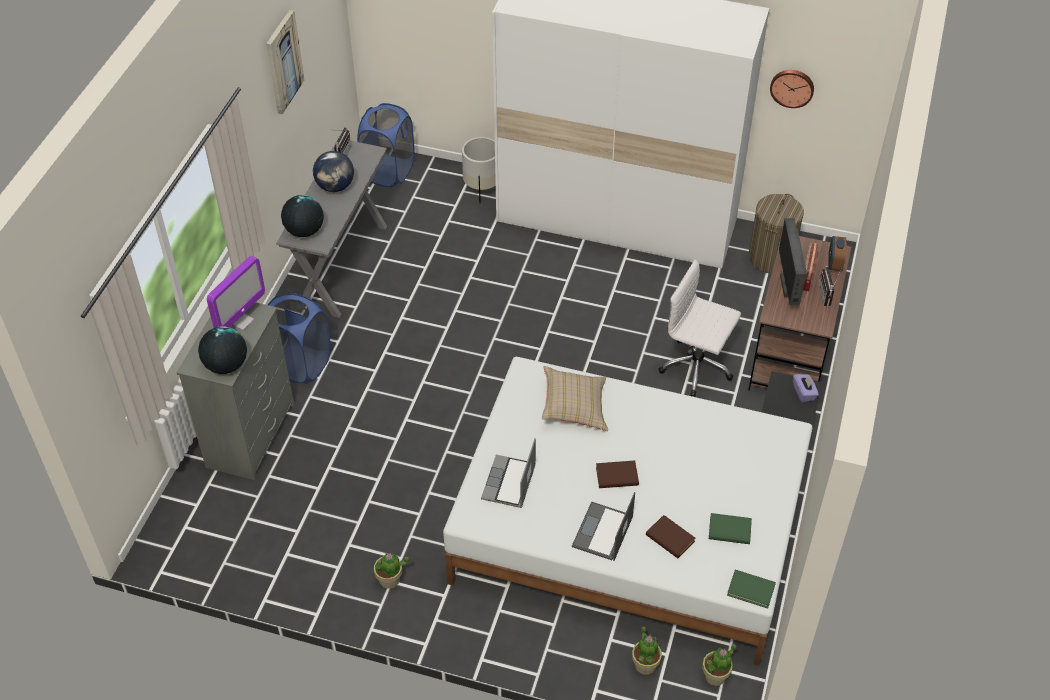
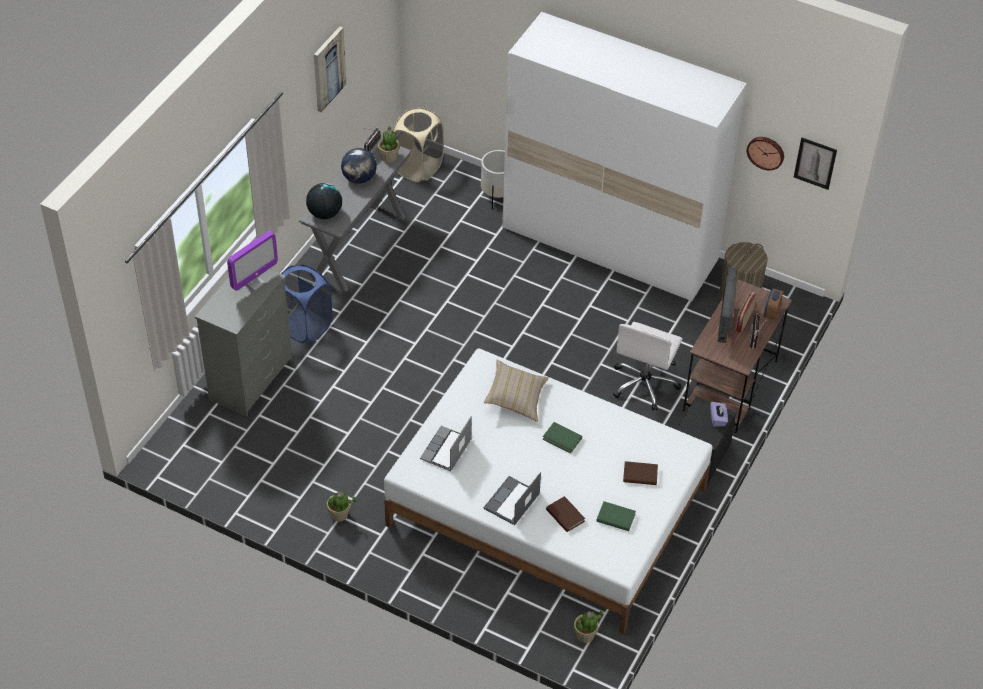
camera: 10 degrees right, 0 degrees up
globe [198,326,247,374] -> none
blue laundry basket [357,103,414,187] -> beige laundry basket [393,107,444,182]
brown book [596,460,639,488] -> brown book moved to [623,461,658,485]
potted plant [632,627,662,675] -> potted plant moved to [378,126,399,163]
white office chair [659,260,741,397] -> white office chair turned 105 degrees counterclockwise [613,322,683,411]
green book [727,570,776,608] -> green book moved to [543,422,582,453]
none -> picture [794,138,837,190]

